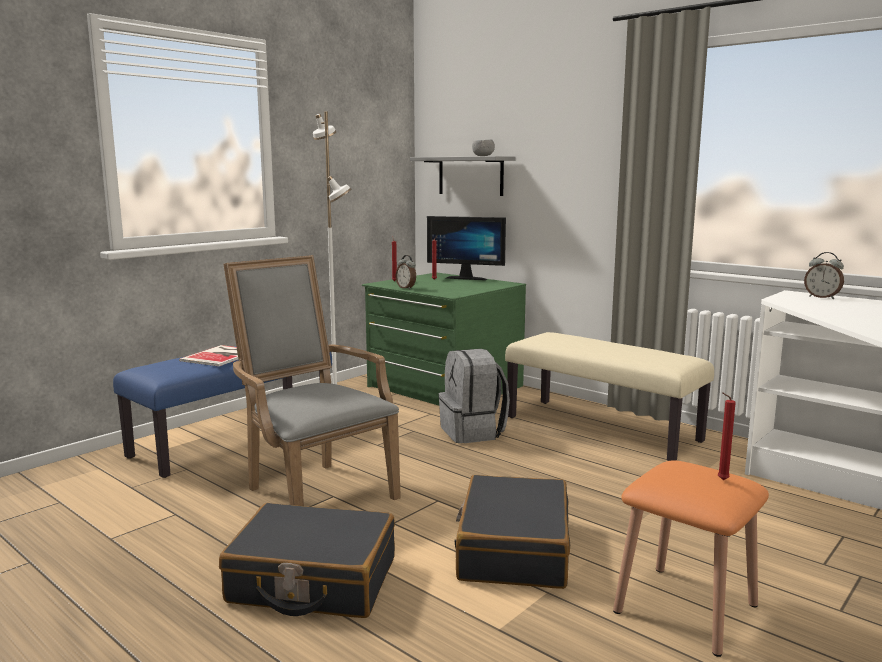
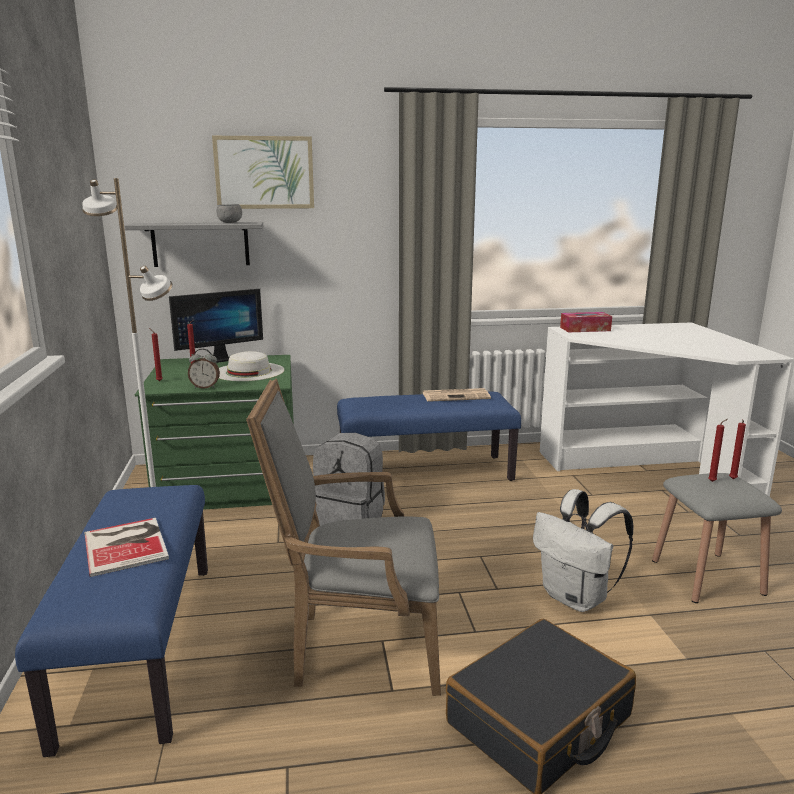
camera: 50 degrees left, 5 degrees up
black suitcase [454,475,570,589] -> white backpack [533,489,634,612]
beige bench [505,332,714,461] -> blue bench [337,391,521,481]
orange stool [613,460,769,657] -> grey stool [652,473,782,603]
alarm clock [804,252,844,299] -> tissue box [560,312,612,332]
none -> picture [212,136,314,209]
none -> white hat [219,351,284,381]
none -> newspaper [423,388,491,402]
none -> red candle [708,419,727,482]

